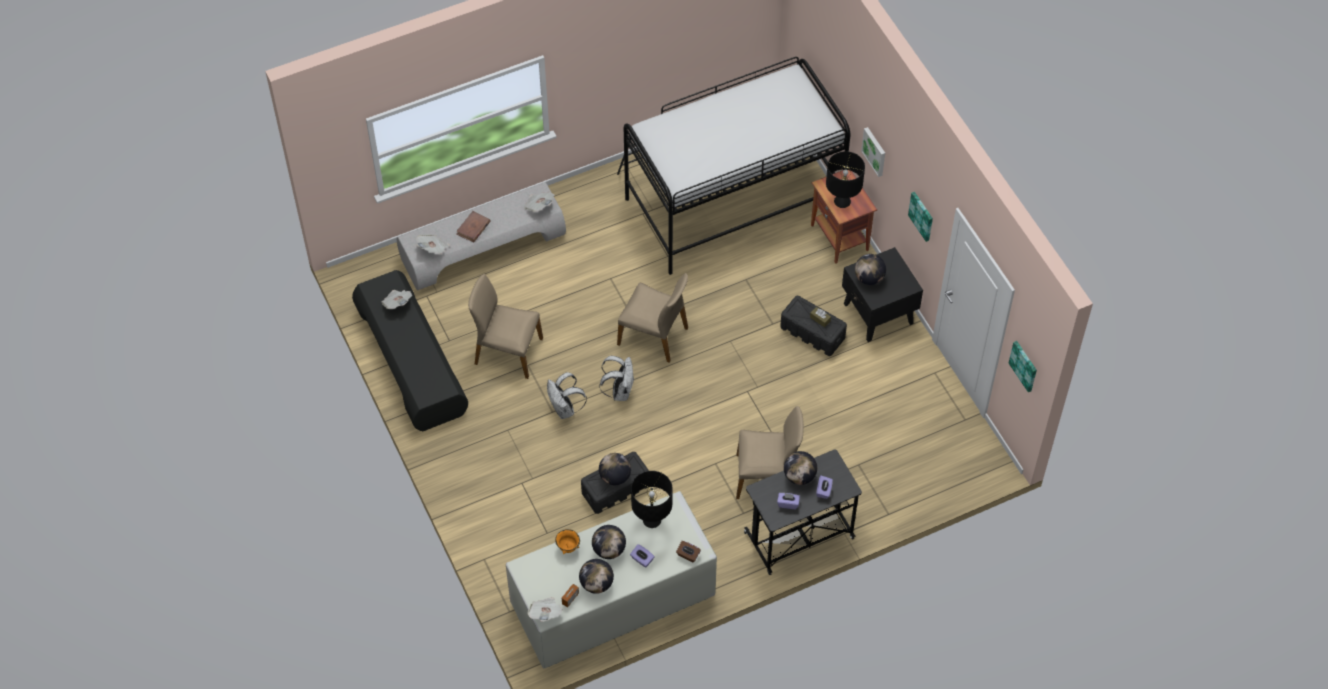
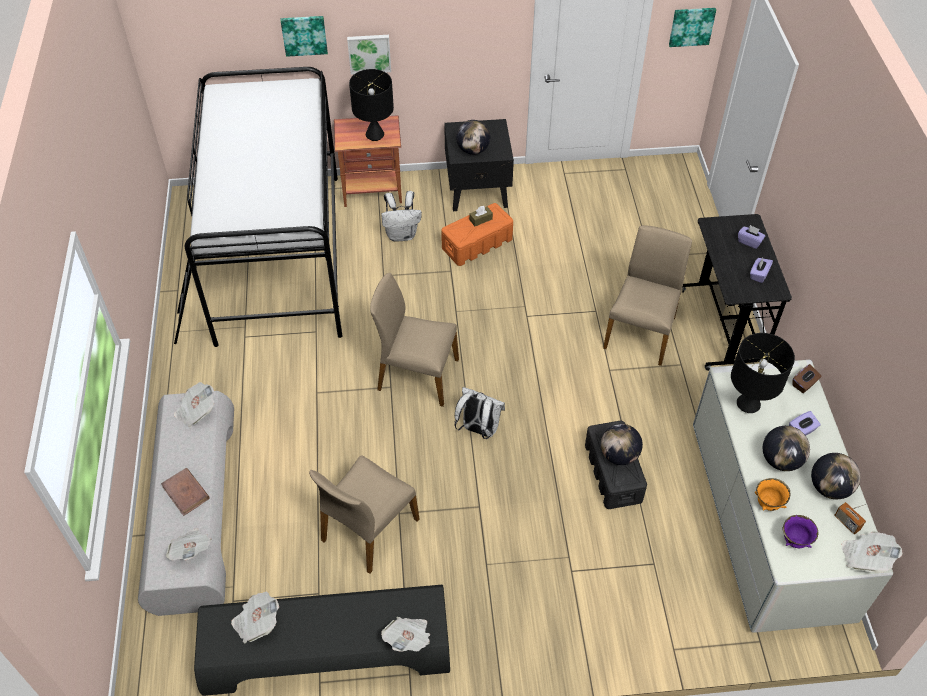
camera: 70 degrees left, 5 degrees down
white backpack [547,372,587,419] -> white backpack moved to [382,191,422,242]
beige chair [617,273,688,363] -> beige chair turned 120 degrees counterclockwise [370,273,459,407]
black storage box [780,296,847,356] -> orange storage box [441,203,513,266]
globe [784,451,817,485] -> none
picture [908,192,933,242] -> picture moved to [281,16,328,57]
none -> newspaper [381,617,430,652]
none -> purple bowl [782,515,819,548]

